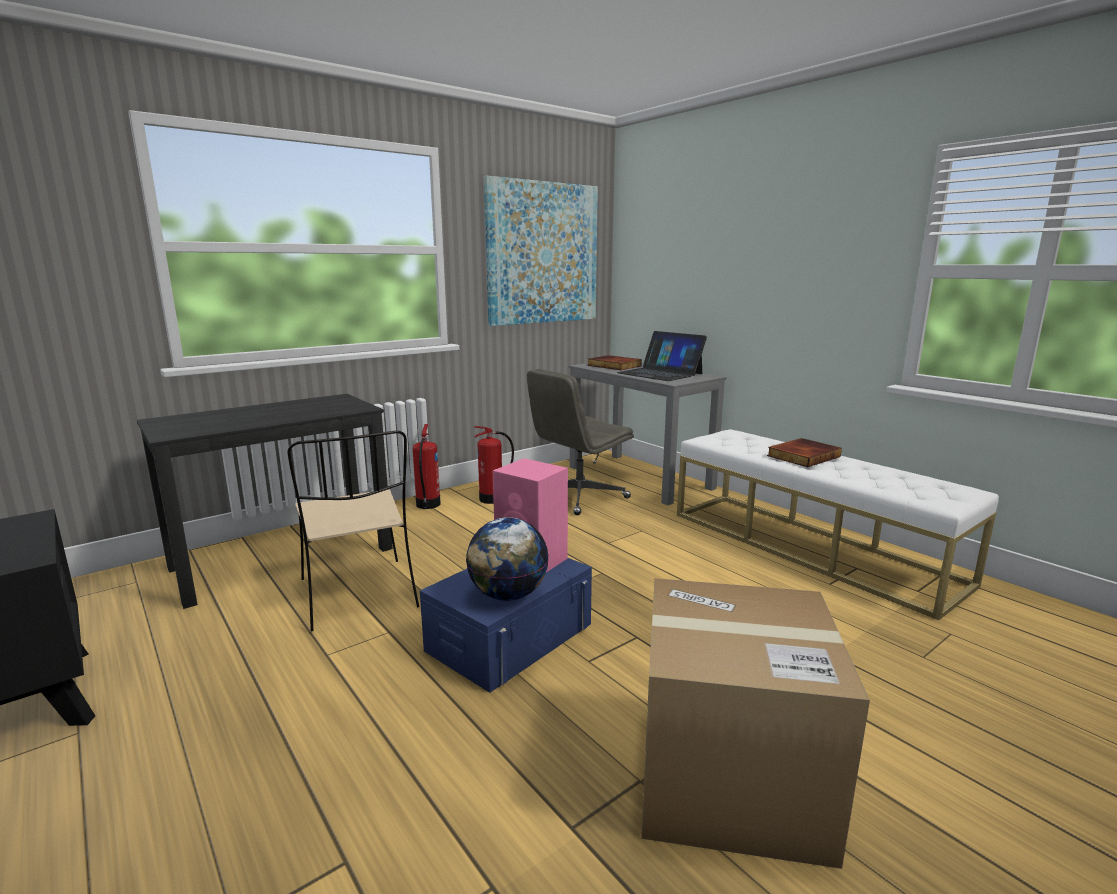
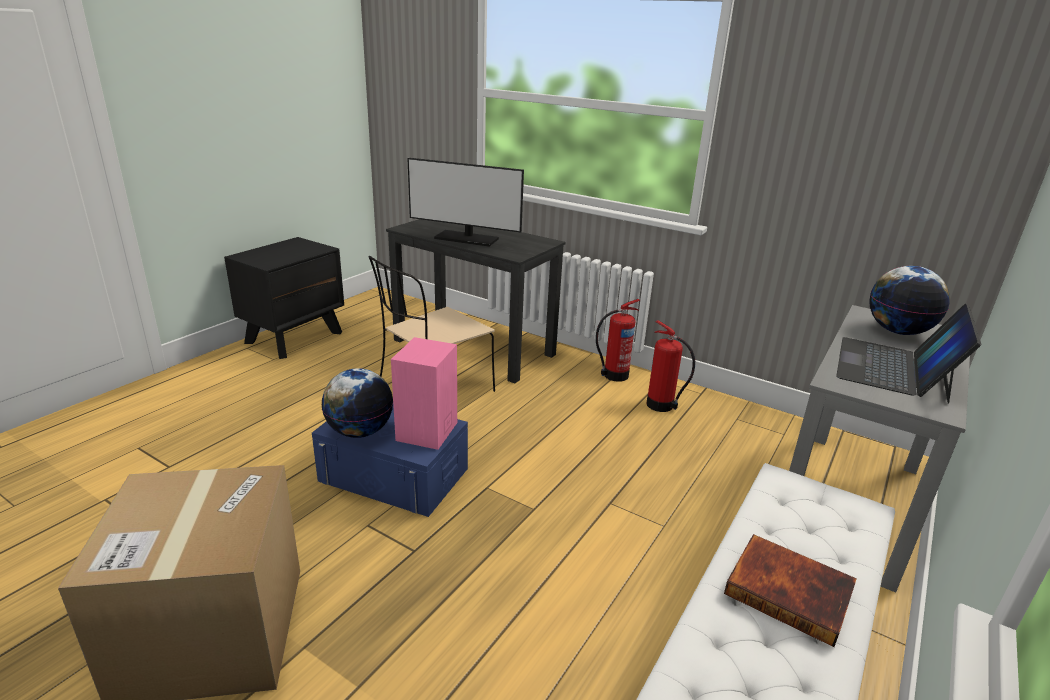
camera: 70 degrees right, 10 degrees up
picture [484,176,598,326] -> none
grey office chair [527,369,634,515] -> none
book [587,355,642,370] -> globe [869,266,950,335]
none -> monitor [407,158,524,247]

